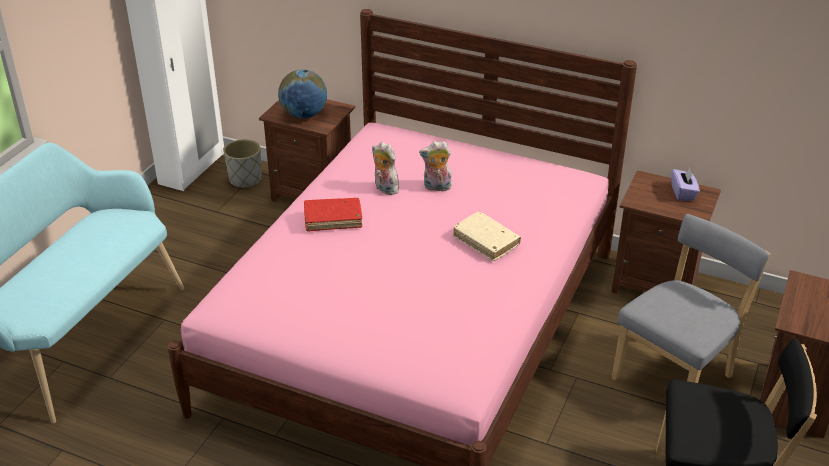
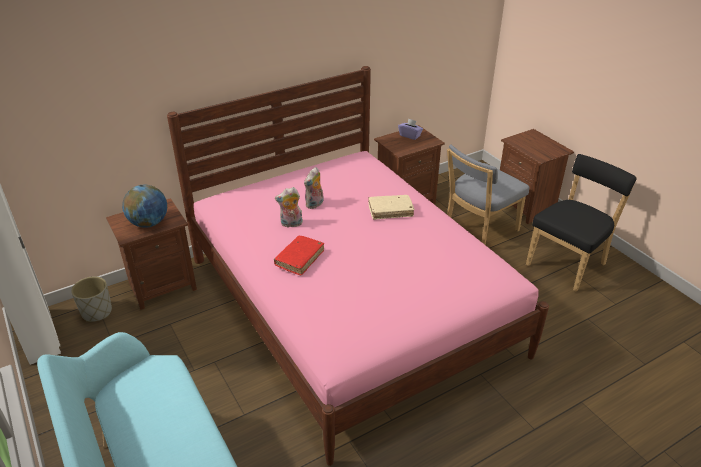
camera: 55 degrees left, 0 degrees up
grey chair [612,214,770,383] -> grey chair turned 120 degrees counterclockwise [447,144,530,245]

